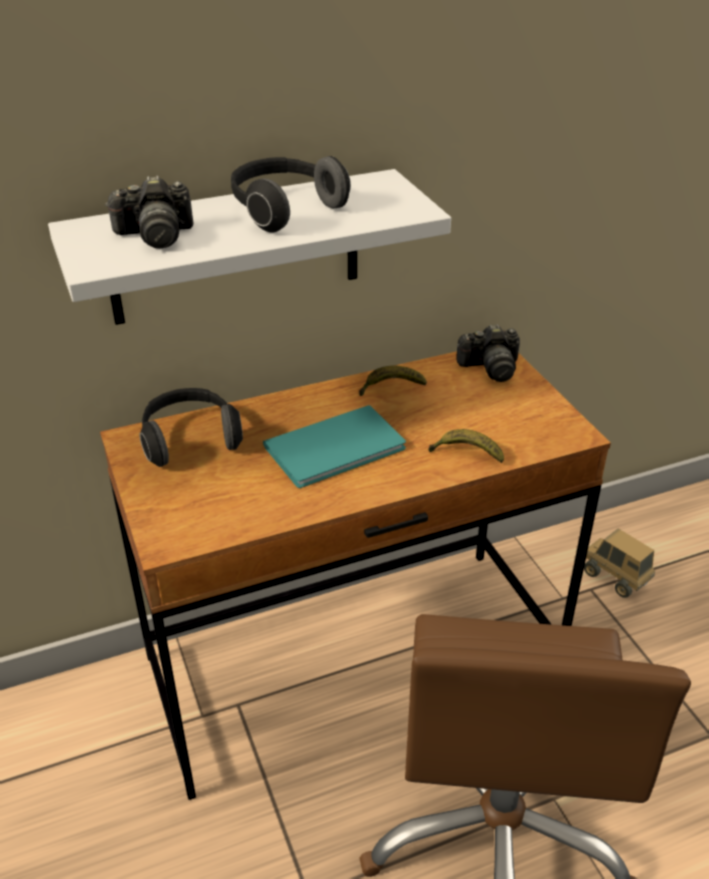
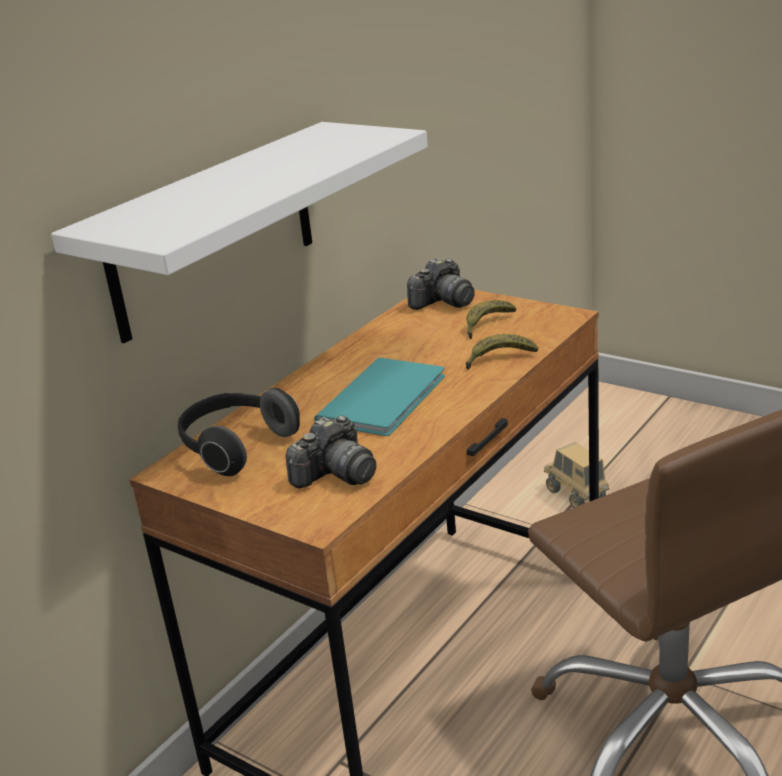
camera: 30 degrees left, 10 degrees down
camera [105,175,194,248] -> camera moved to [286,415,377,488]
headphones [231,156,351,233] -> none
banana [359,366,427,396] -> banana moved to [466,300,517,339]
toy truck [584,528,655,598] -> toy truck turned 45 degrees clockwise [544,442,609,508]

